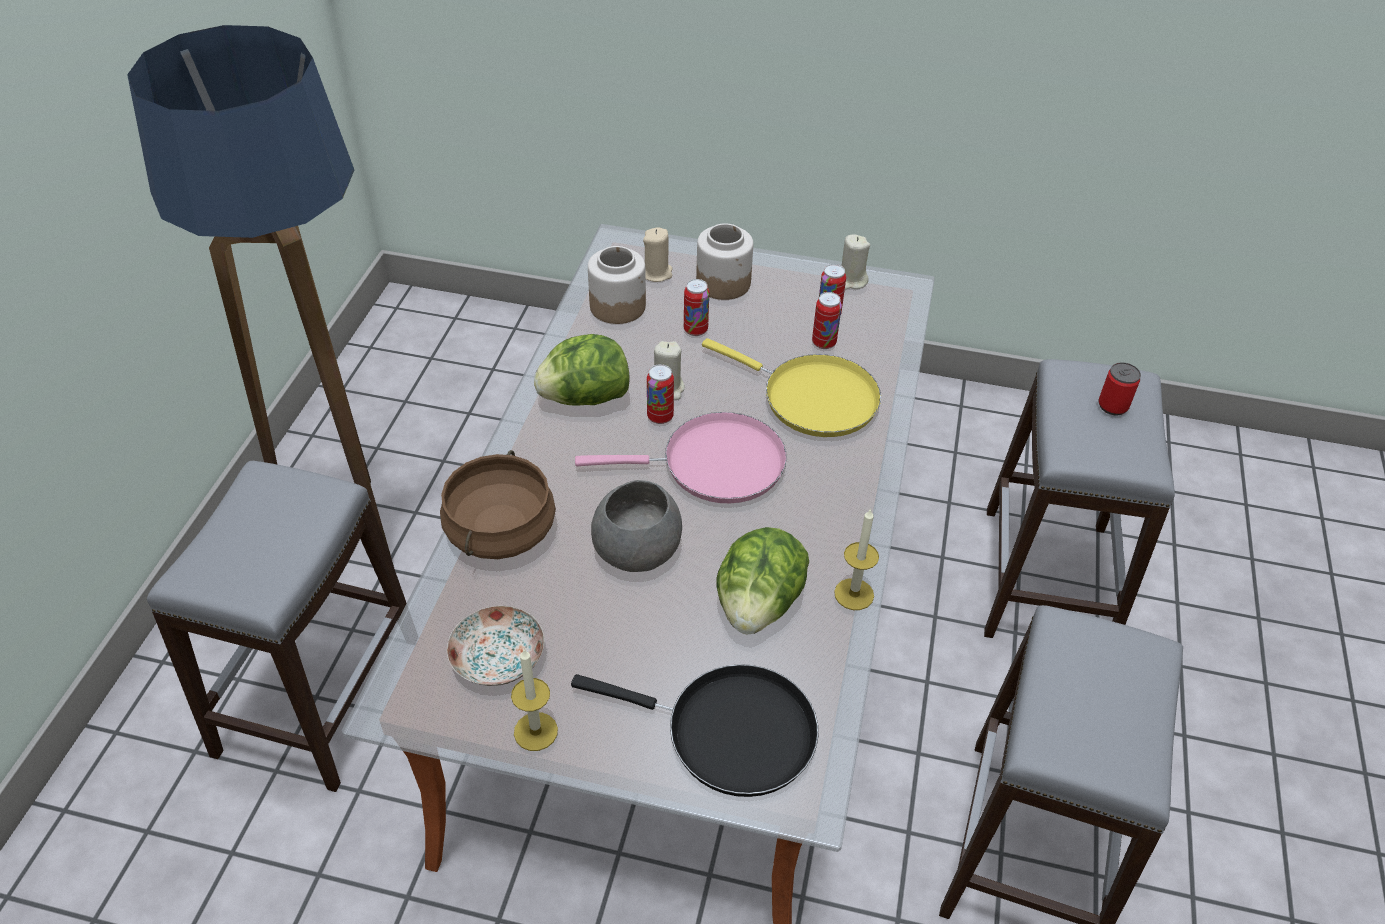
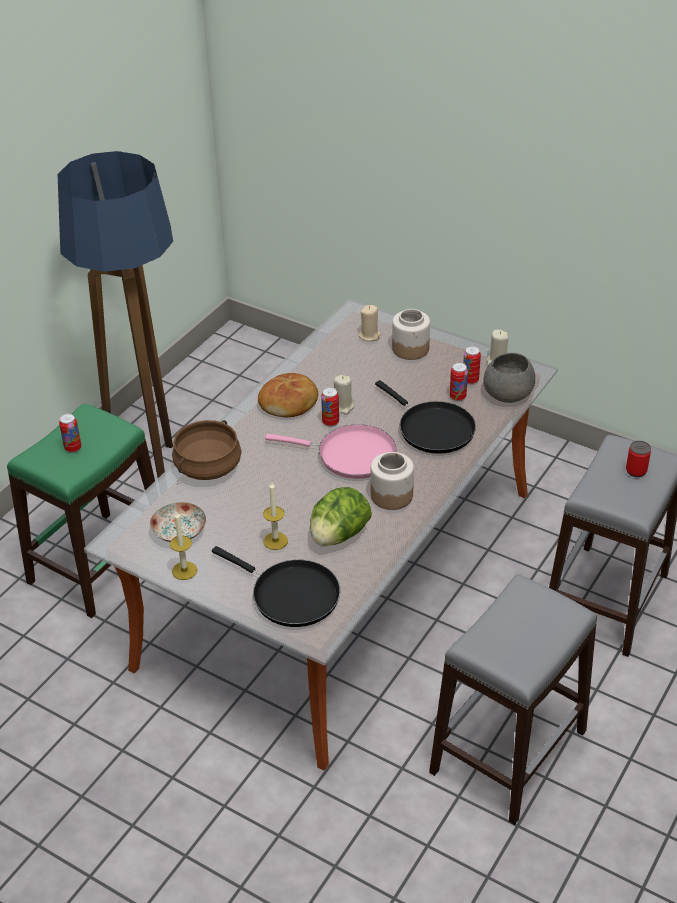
camera: 20 degrees right, 5 degrees down
grey stool [147,461,406,792] -> green stool [7,404,155,618]
lettuce [534,334,630,406] -> bread [258,373,318,417]
jar [588,246,646,324] -> jar moved to [371,452,414,510]
grey bowl [591,480,682,572] -> grey bowl moved to [483,353,535,403]
can [684,279,709,336] -> can moved to [59,413,81,453]
yellow frying pan [702,338,881,437] -> black frying pan [375,380,476,454]
candle [834,508,879,610] -> candle moved to [263,482,288,550]

